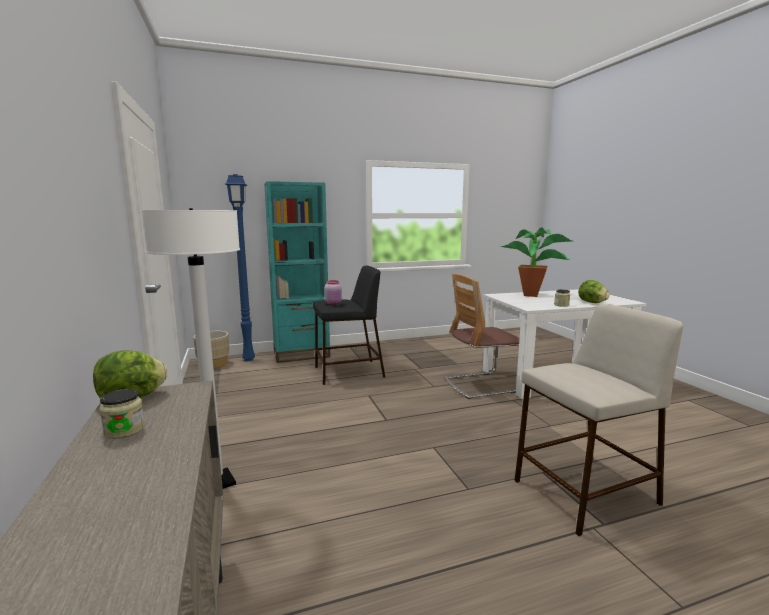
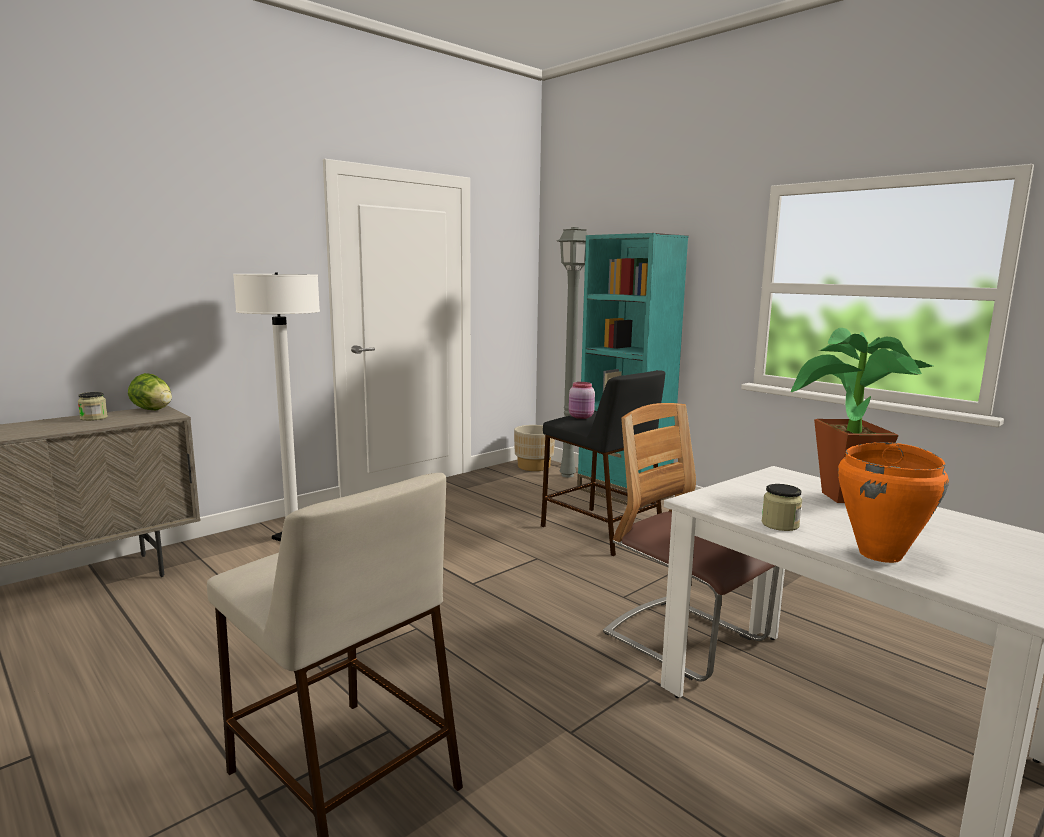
camera: 65 degrees right, 0 degrees up
blue floor lamp [225,174,255,362] -> grey floor lamp [557,227,588,477]
lettuce [578,280,610,303] -> orange cooking pot [838,442,949,563]

